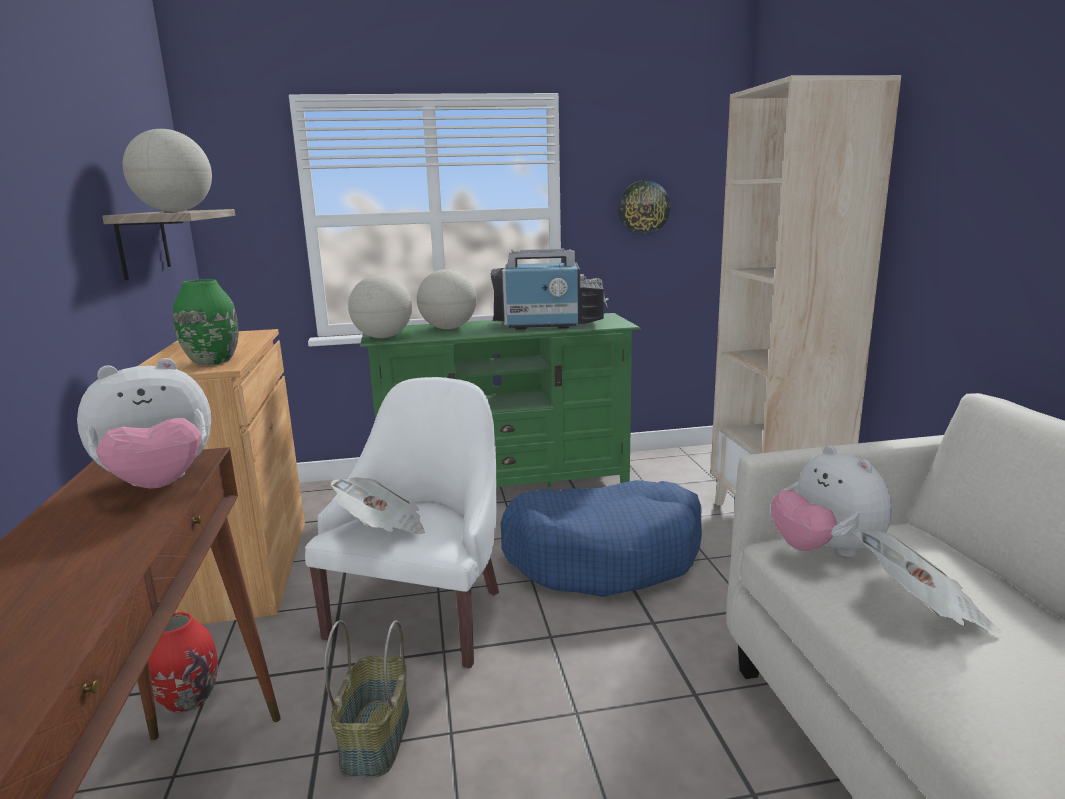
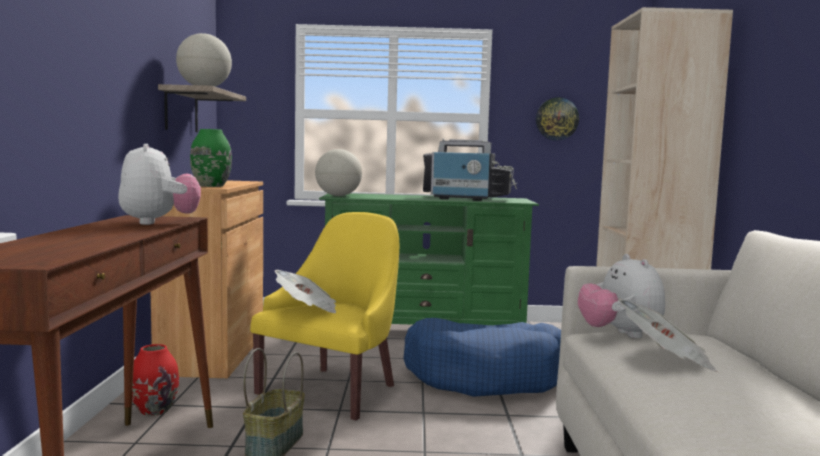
camera: 10 degrees right, 10 degrees down
plush toy [77,358,211,489] -> plush toy turned 90 degrees counterclockwise [118,144,201,225]
white armchair [305,377,499,668] -> yellow armchair [250,212,399,420]
globe [417,269,476,329] -> none

